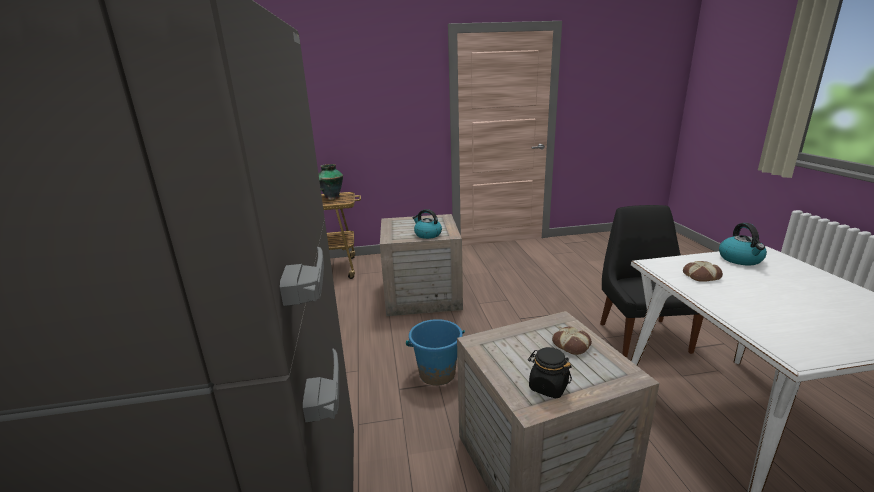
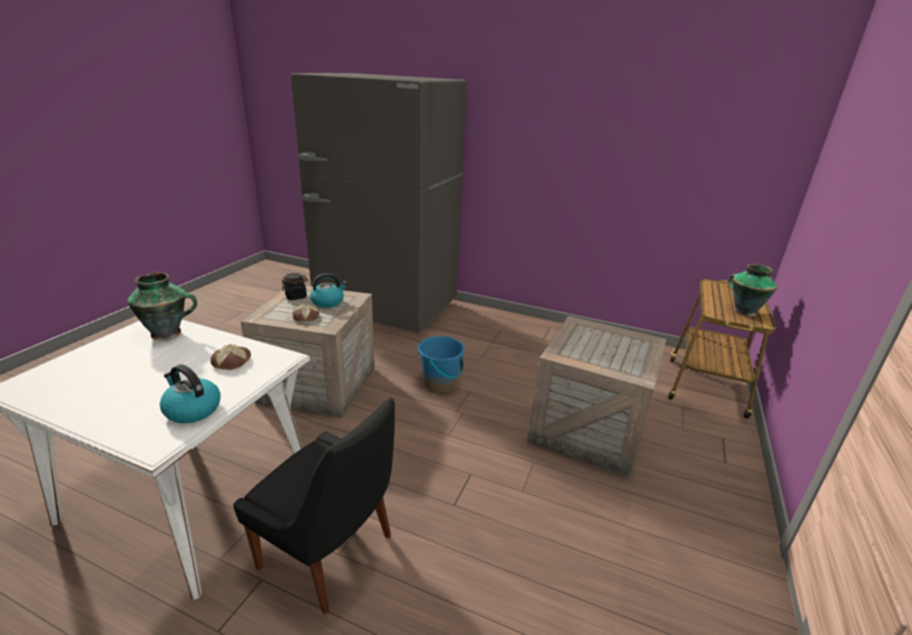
camera: 120 degrees right, 5 degrees up
kettle [413,209,442,239] -> kettle moved to [310,273,348,308]
none -> vase [127,273,197,340]

